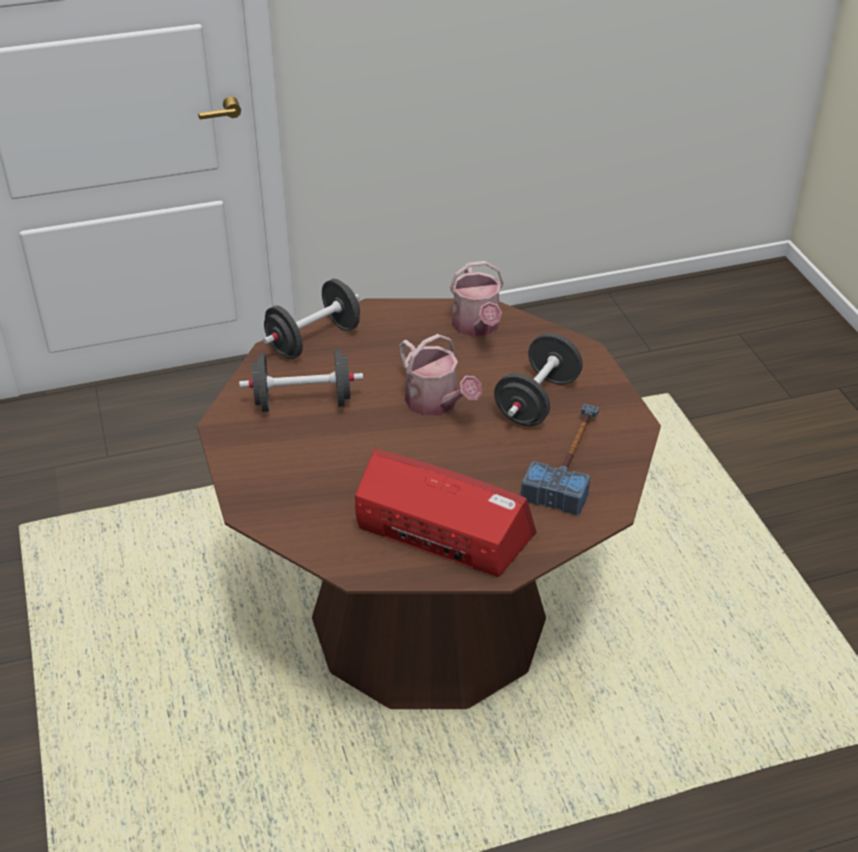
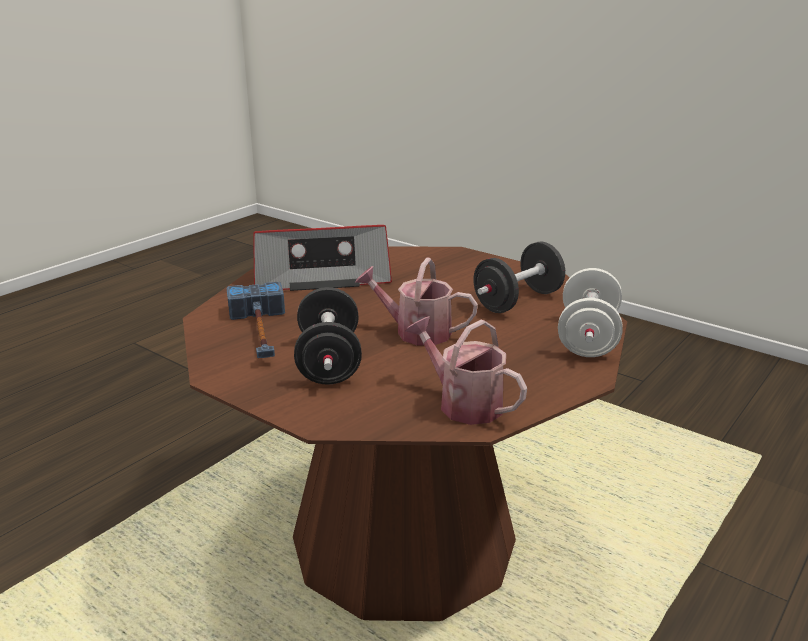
camera: 145 degrees right, 15 degrees down
black dumbbell [263,279,360,359] -> white dumbbell [558,268,622,357]

